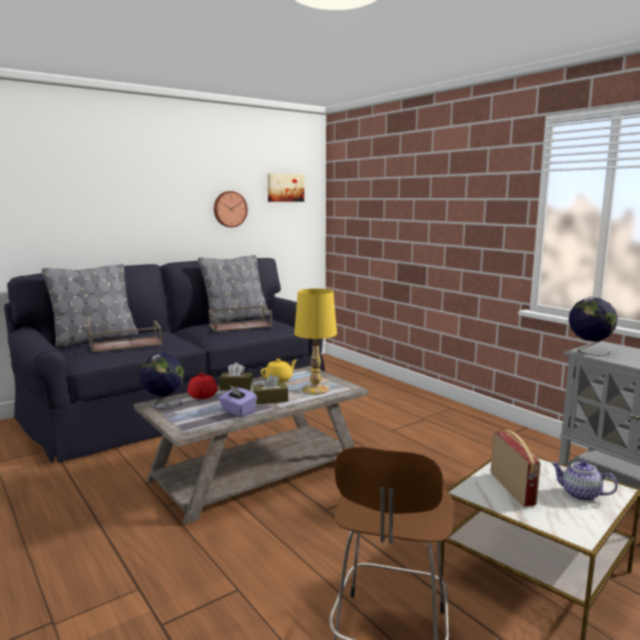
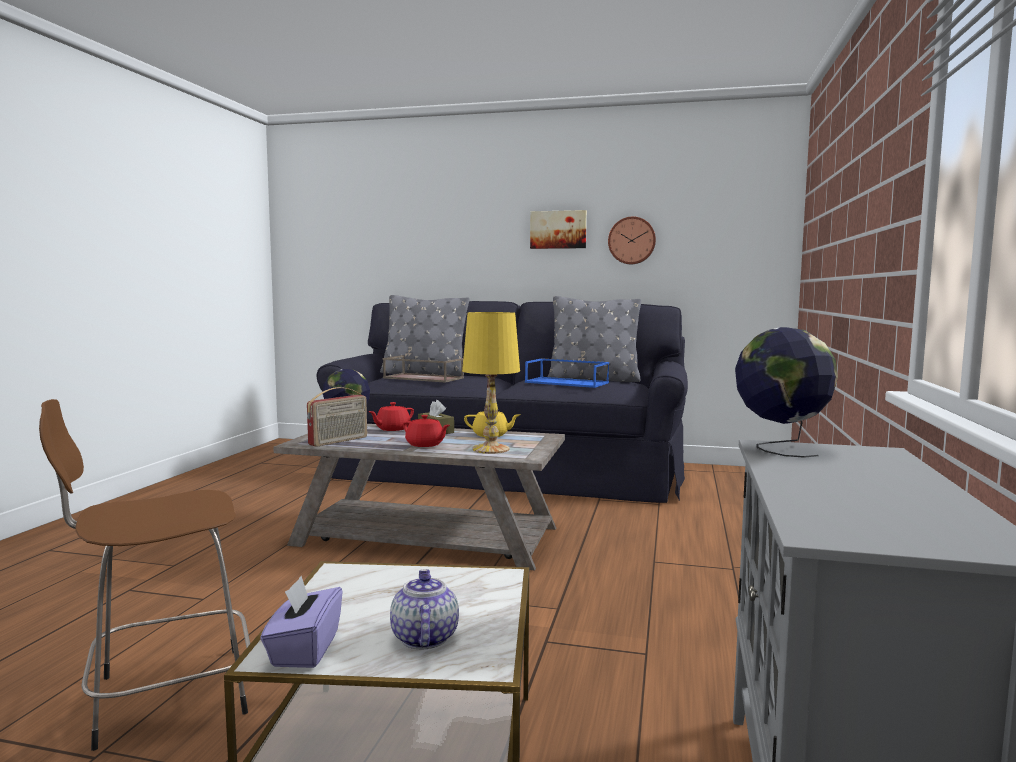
camera: 50 degrees right, 5 degrees down
brown tray [208,306,272,332] -> blue tray [525,358,609,388]
purple tissue box [218,385,257,417] -> purple tissue box moved to [260,576,343,668]
brown tissue box [253,374,288,405] -> red teapot [403,415,450,447]
picture [268,174,304,202] -> picture moved to [530,210,587,249]
radio [491,430,541,507] -> radio moved to [307,387,367,447]

